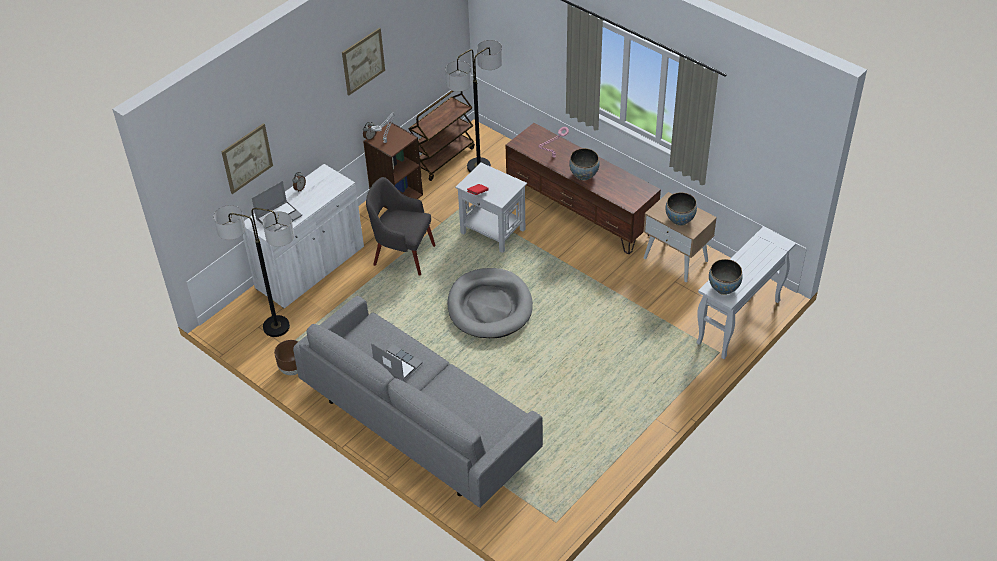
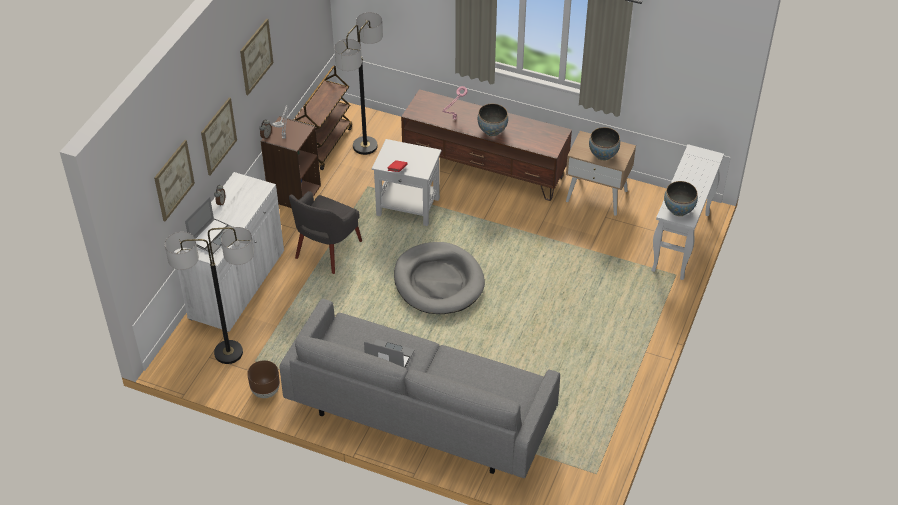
camera: 20 degrees left, 0 degrees up
grey armchair [366,177,436,276] -> grey armchair turned 60 degrees counterclockwise [289,191,362,274]
none -> picture [201,97,237,175]

